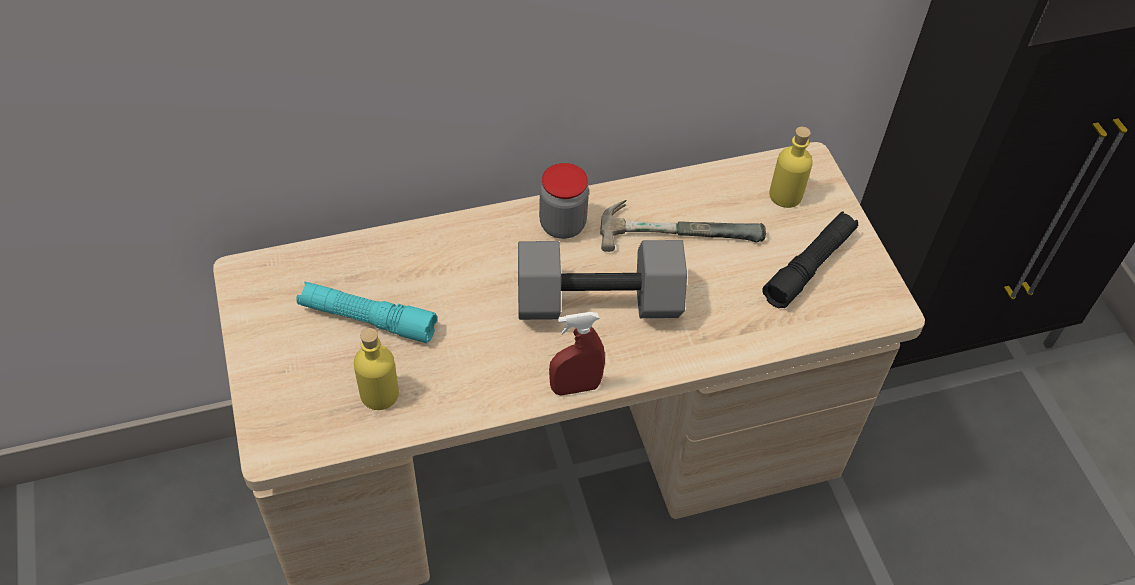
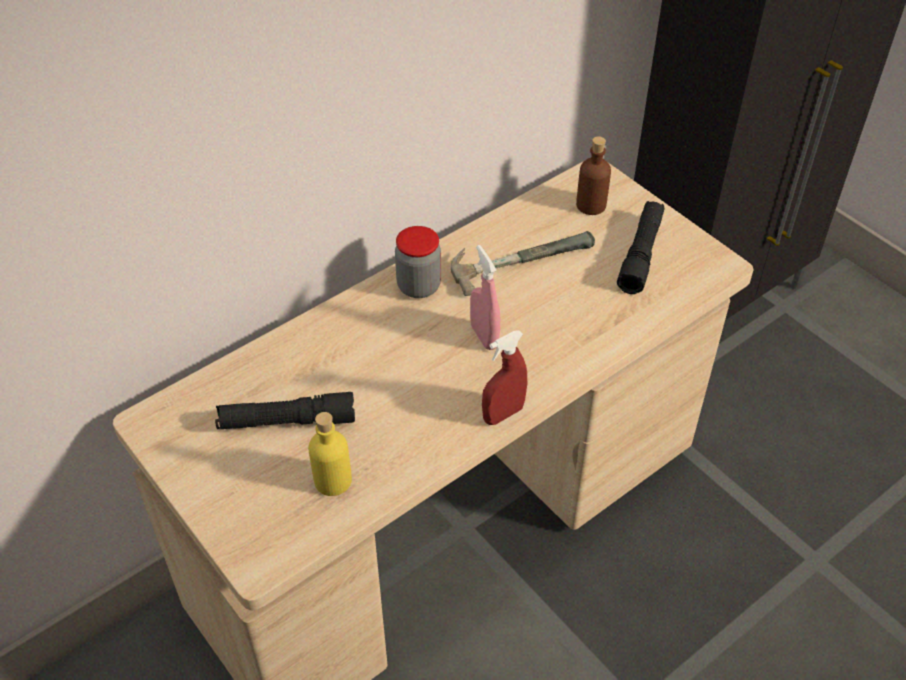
camera: 20 degrees left, 5 degrees down
turquoise flashlight [296,282,437,343] -> black flashlight [215,392,355,429]
grey dumbbell [518,240,687,320] -> pink spray bottle [470,245,500,350]
yellow bottle [769,127,813,208] -> brown bottle [576,136,611,215]

